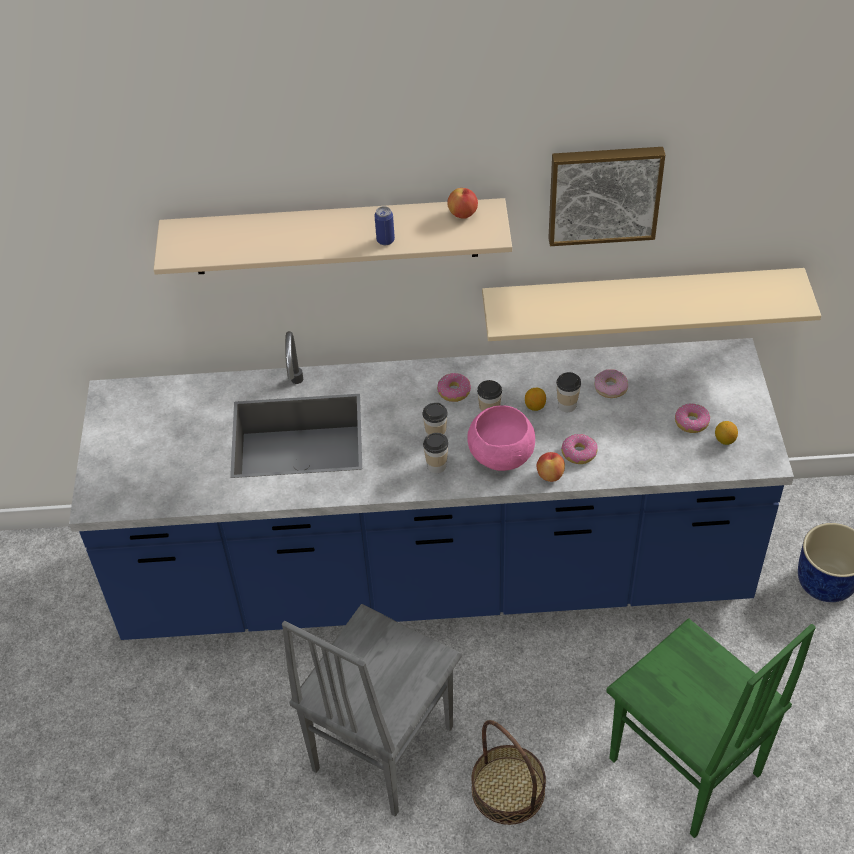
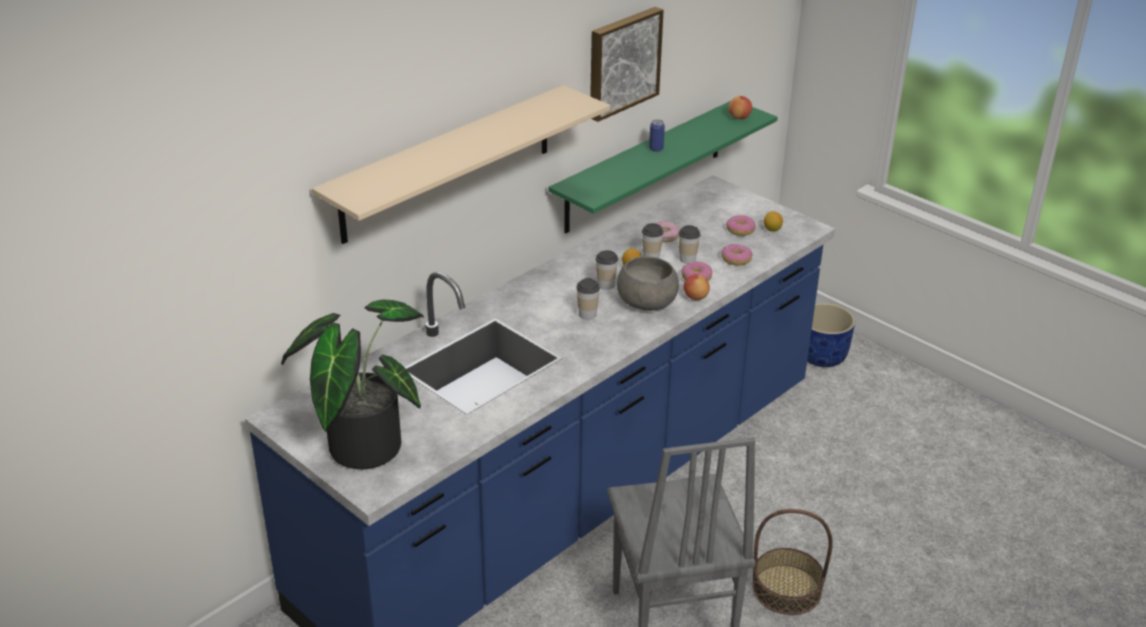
camera: 45 degrees left, 15 degrees down
can [375,206,395,245] -> can moved to [649,119,665,152]
cup [423,433,449,473] -> cup moved to [679,225,701,264]
donut [437,373,471,402] -> donut moved to [722,244,753,266]
apple [447,188,478,218] -> apple moved to [728,96,752,119]
pink bowl [467,405,535,471] -> grey bowl [617,257,679,311]
beige shelf [482,268,821,341] -> green shelf [548,101,778,233]
green chair [606,618,816,838] -> none
none -> potted plant [281,299,424,469]

